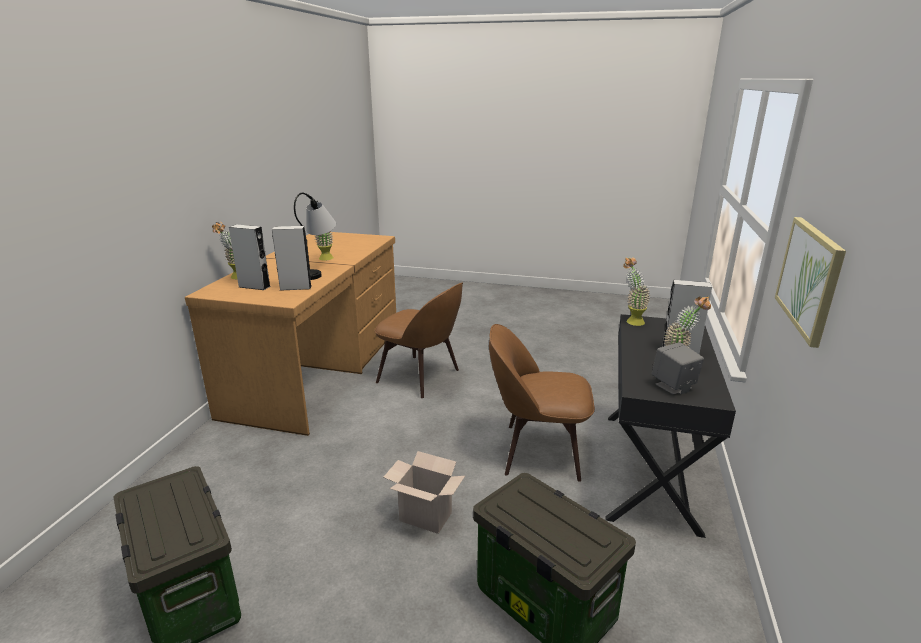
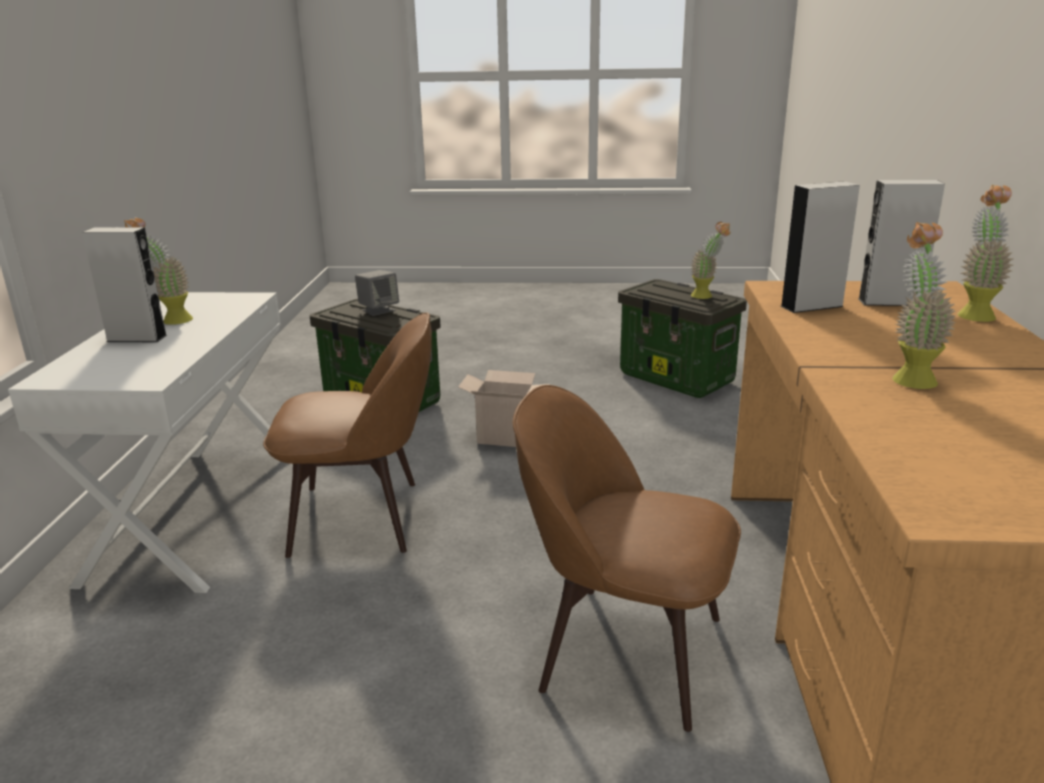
camera: 170 degrees right, 0 degrees up
table lamp [294,193,336,280] -> none
black desk [606,314,736,538] -> white desk [8,292,281,593]
potted plant [623,257,650,326] -> potted plant moved to [691,222,731,299]
grey speaker [652,342,704,395] -> grey speaker moved to [355,270,399,316]
picture [775,217,846,348] -> none

